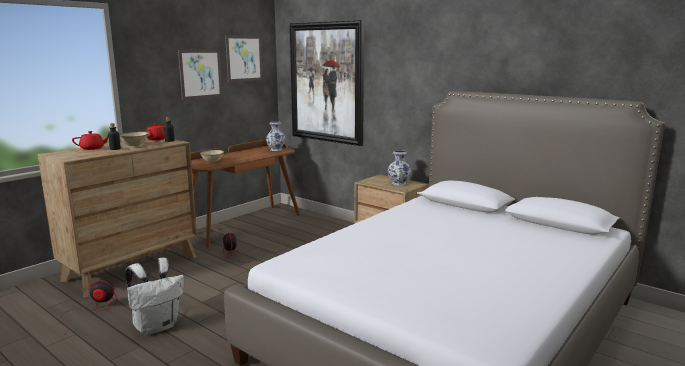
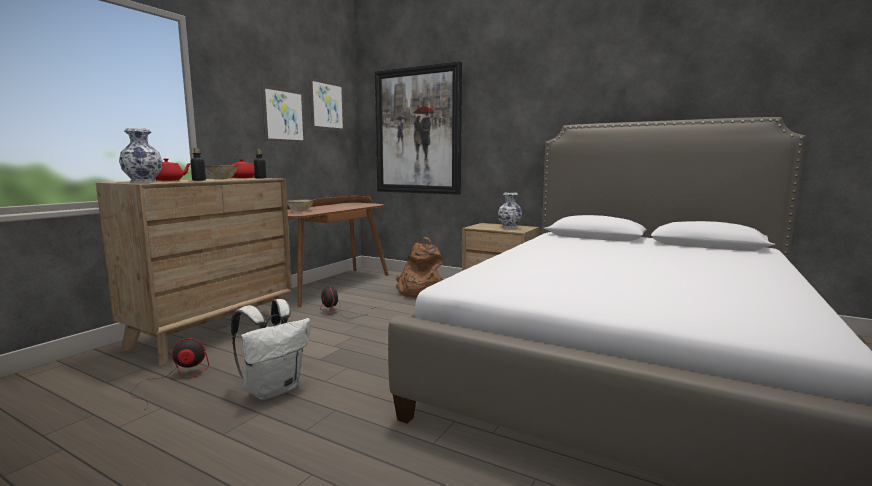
camera: 10 degrees left, 5 degrees down
vase [266,121,285,151] -> vase moved to [119,128,163,183]
none -> brown backpack [396,237,444,297]

